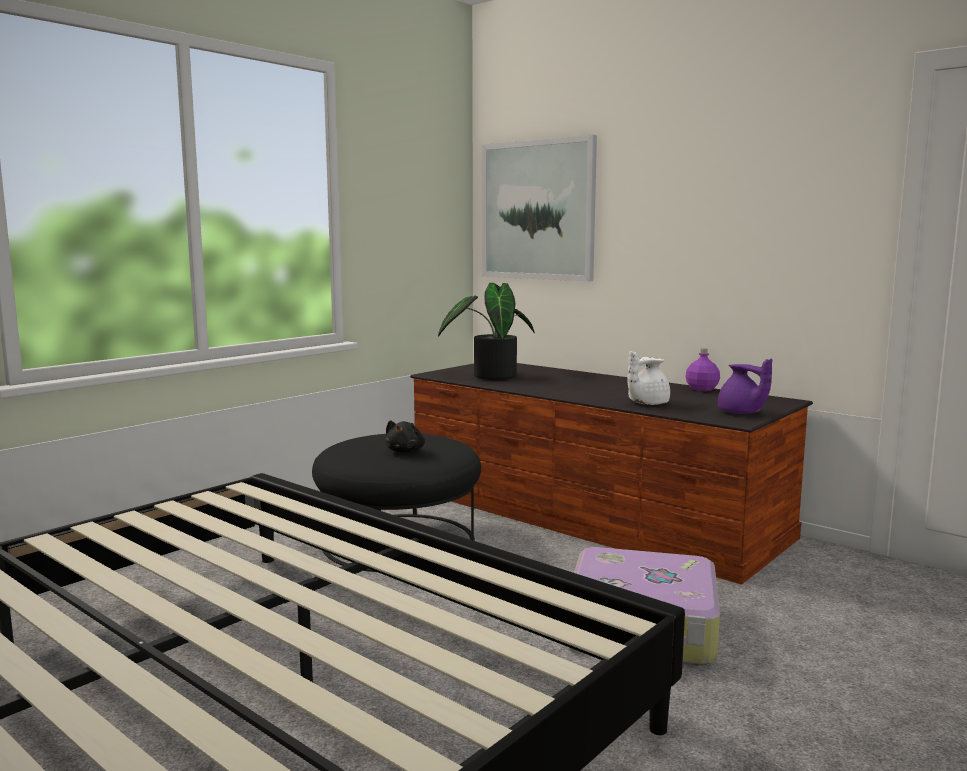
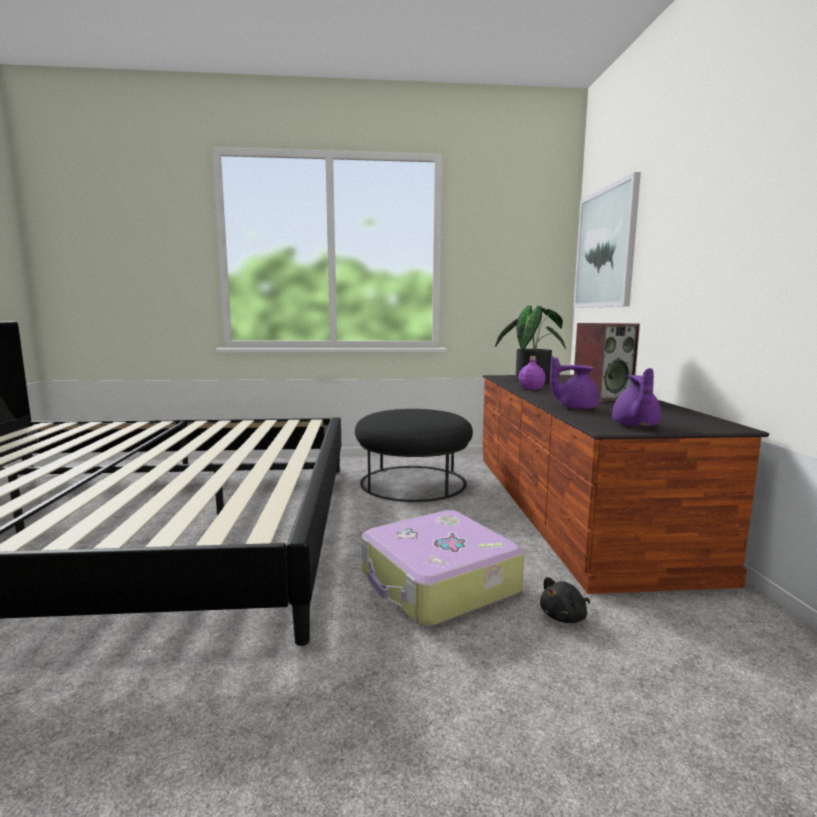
camera: 45 degrees right, 0 degrees up
black plush toy [385,420,425,453] -> black plush toy moved to [540,577,590,623]
white teapot [627,351,670,405] -> purple teapot [550,356,599,409]
purple bottle [685,349,720,391] -> purple bottle moved to [519,356,546,390]
none -> speaker [574,323,640,402]

